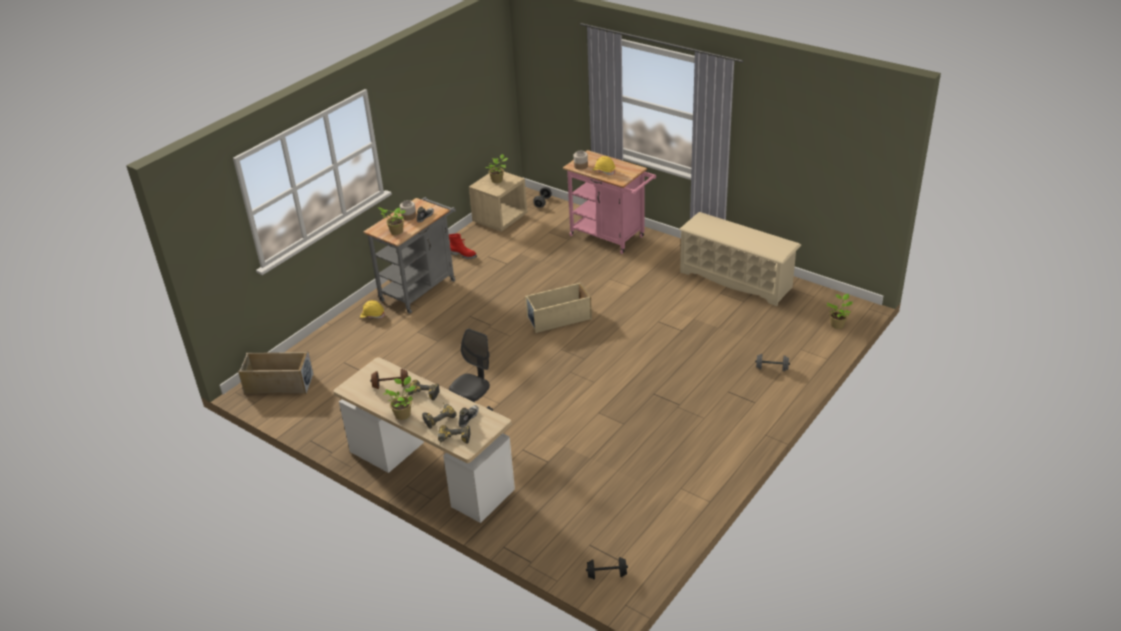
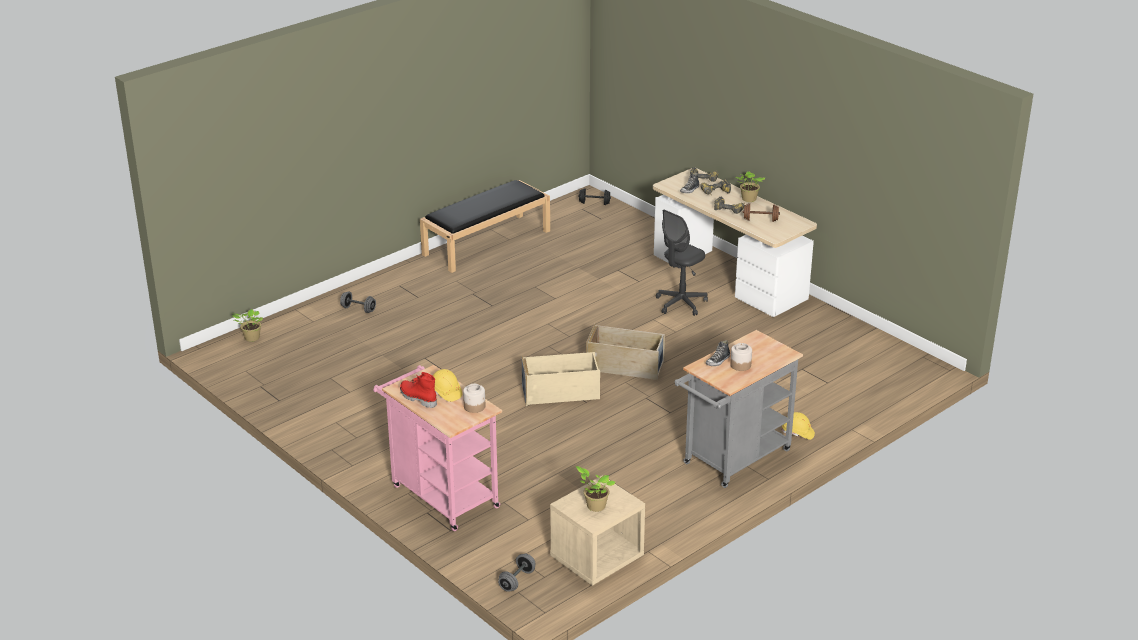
camera: 170 degrees left, 5 degrees down
beige storage box [238,351,314,394] -> beige storage box moved to [586,323,665,380]
potted plant [378,207,406,235] -> none
red boot [449,233,477,259] -> red boot moved to [400,372,437,408]
beige shoe rack [679,212,801,306] -> none
none -> black bench [420,180,550,273]

